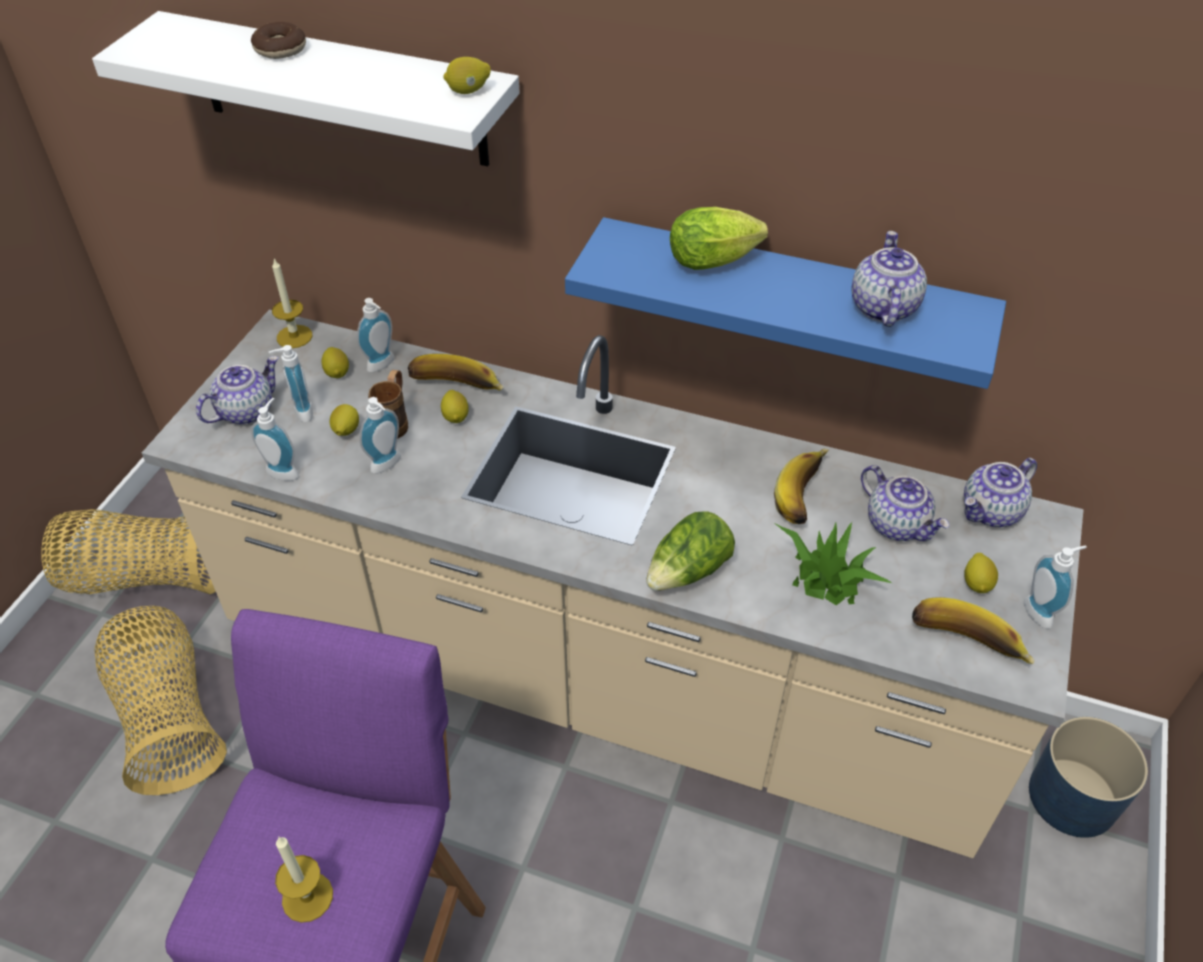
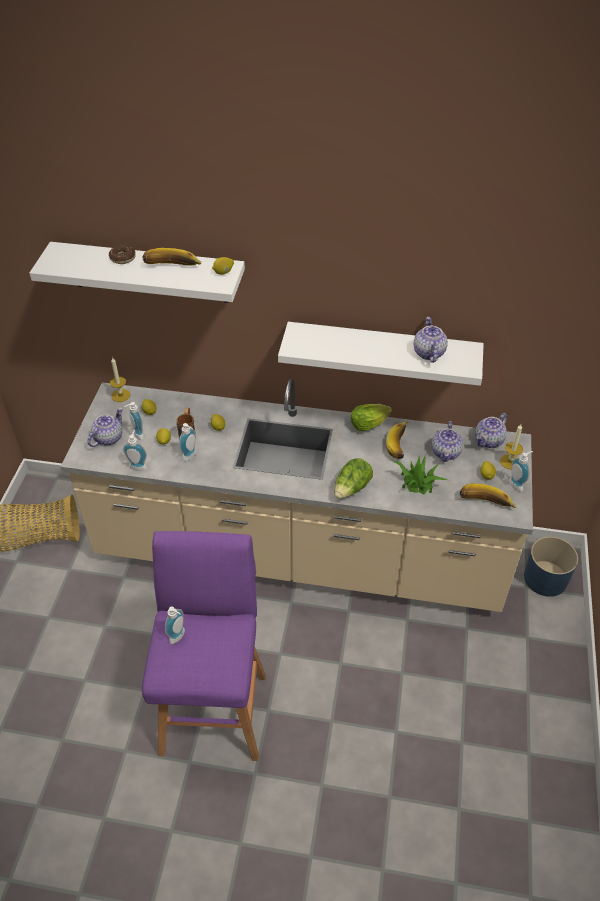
camera: 10 degrees left, 0 degrees up
basket [94,606,227,795] -> none
candle [275,837,333,923] -> candle moved to [500,424,523,470]
soap dispenser [357,298,395,372] -> soap dispenser moved to [165,606,185,644]
banana [408,354,504,391] -> banana moved to [142,248,202,265]
blue shelf [565,217,1006,389] -> white shelf [278,322,484,386]
lettuce [670,207,768,270] -> lettuce moved to [351,404,392,431]
teapot [861,465,949,541] -> teapot turned 60 degrees clockwise [432,421,463,462]

